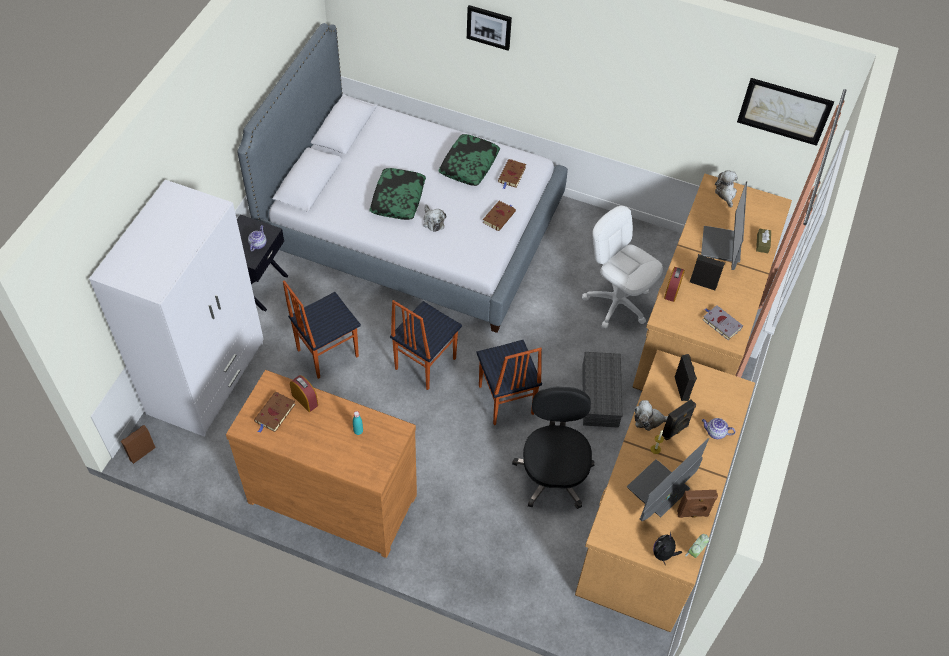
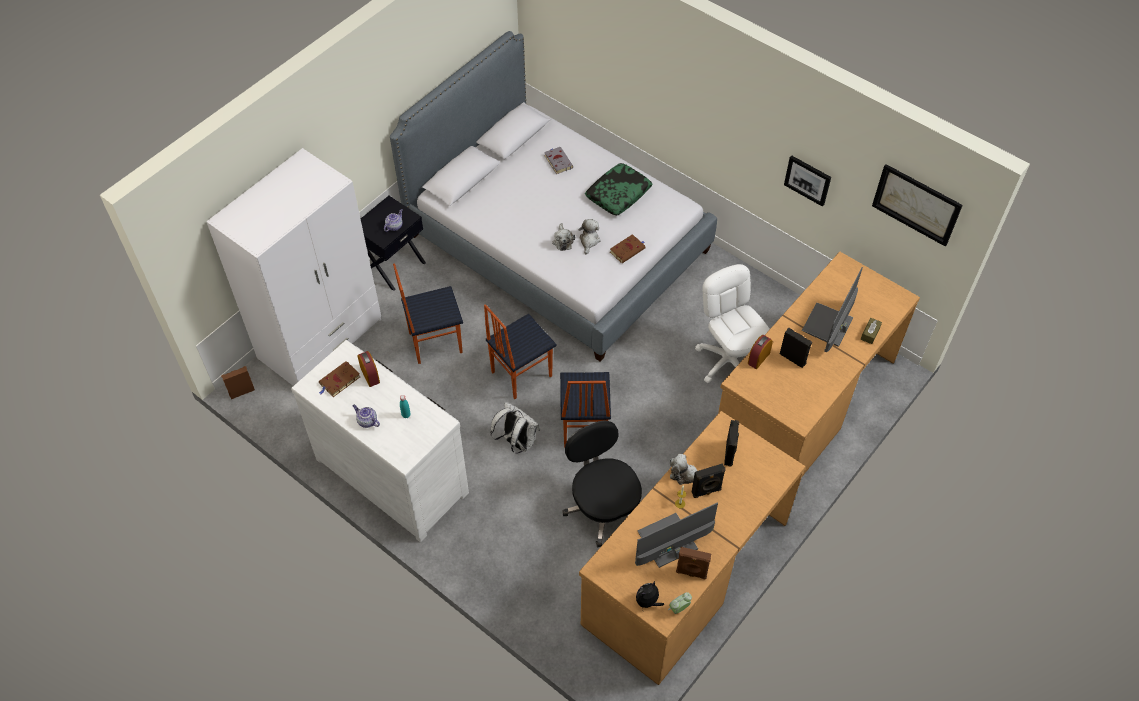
camera: 20 degrees right, 0 degrees up
brown dresser [226,370,417,558] -> white dresser [291,340,469,542]
pillow [369,168,426,220] -> none
picture [467,5,512,50] -> picture moved to [784,155,831,207]
brown book [498,159,526,189] -> none
black office chair [512,387,594,509] -> black office chair turned 45 degrees counterclockwise [563,421,642,548]
grey storage box [582,352,623,428] -> none
grey book [702,305,743,340] -> grey book moved to [544,147,573,174]
teapot [702,418,736,439] -> teapot moved to [353,405,380,428]
plush toy [715,170,738,207] -> plush toy moved to [579,219,600,254]
none -> white backpack [490,402,540,454]

